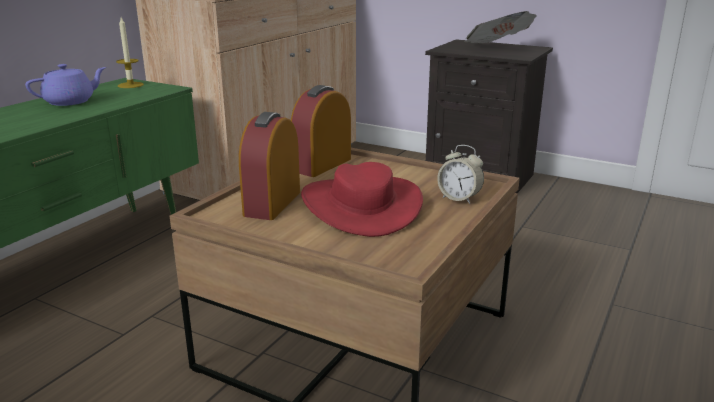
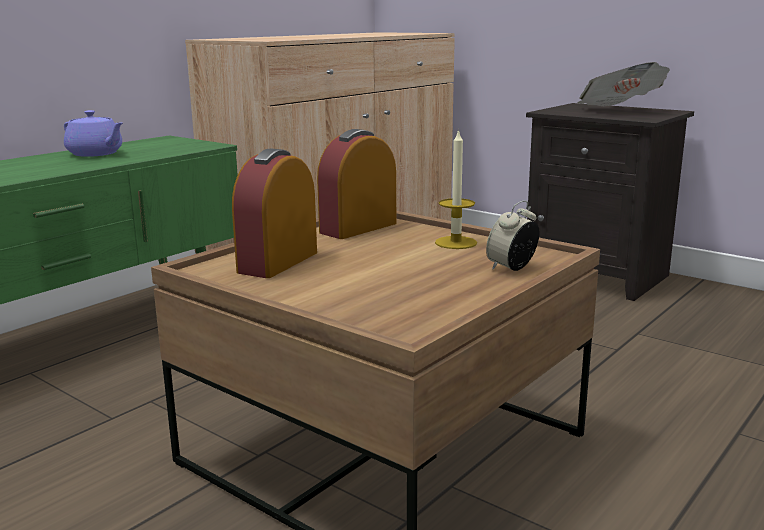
camera: 10 degrees right, 5 degrees down
purple teapot [25,64,106,106] -> purple teapot turned 60 degrees clockwise [64,110,123,157]
candle [116,17,144,88] -> candle moved to [435,129,477,249]
red hat [301,162,423,237] -> none
alarm clock [437,145,484,204] -> alarm clock turned 90 degrees clockwise [486,201,540,271]

